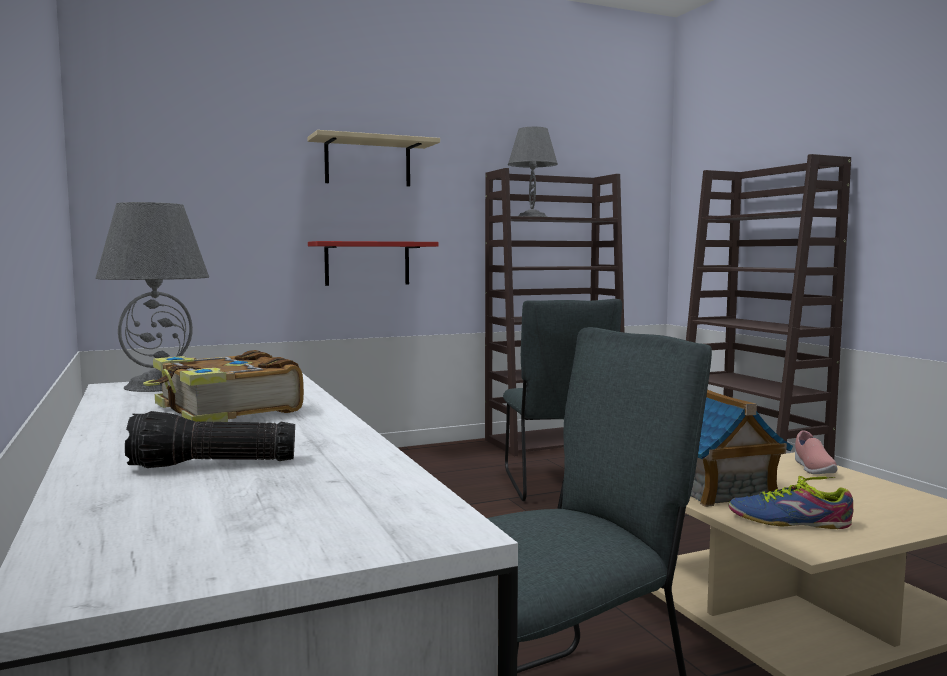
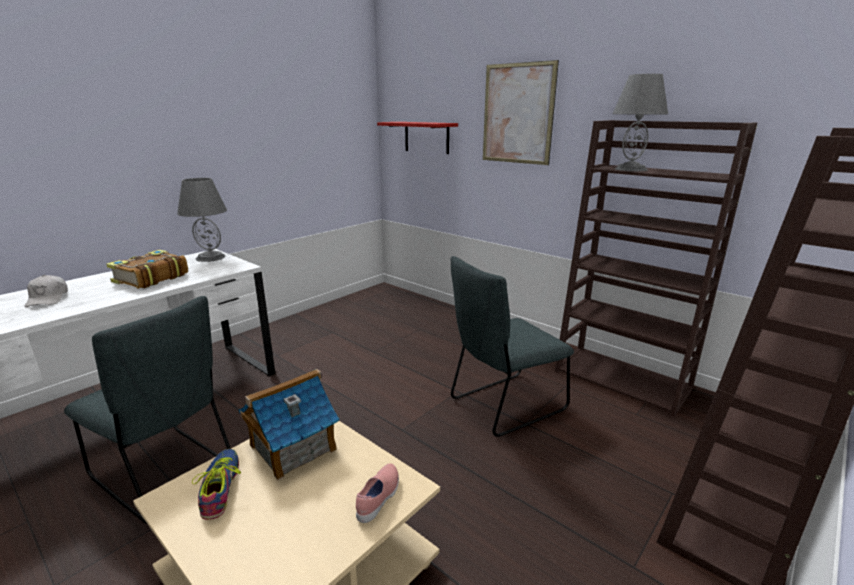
camera: 65 degrees right, 15 degrees up
flashlight [125,411,295,468] -> white cap [24,275,68,307]
beige shelf [307,130,440,186] -> picture [483,60,559,165]
red shelf [308,241,439,286] -> red shelf moved to [377,122,458,154]
pink shoe [795,430,837,474] -> pink shoe turned 135 degrees clockwise [356,463,399,523]

